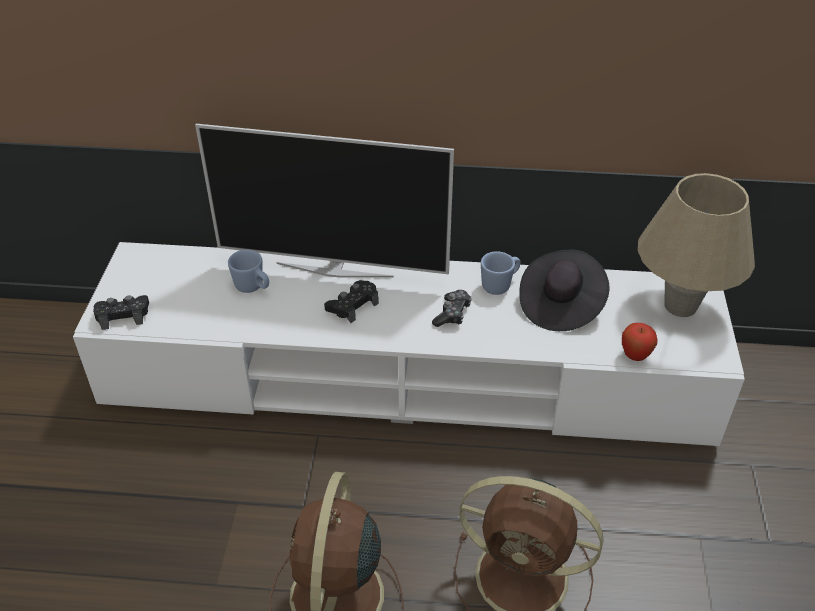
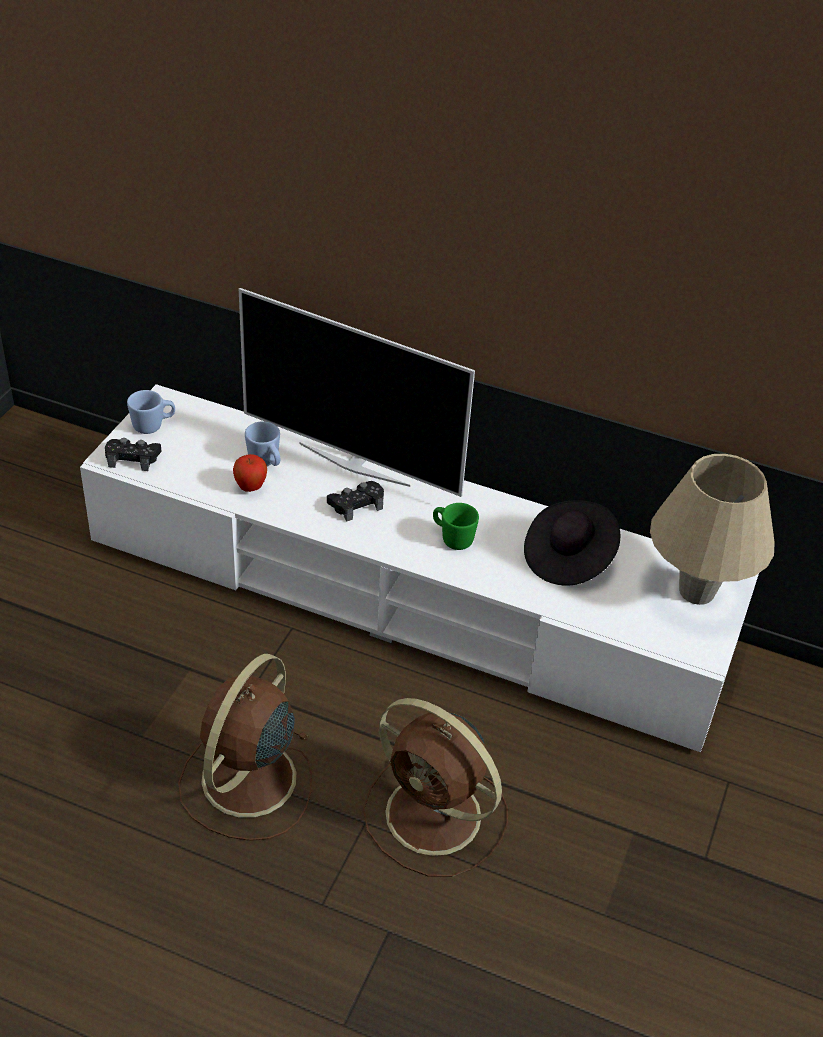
camera: 15 degrees right, 0 degrees up
game controller [432,290,472,327] -> green mug [433,503,479,550]
blue mug [481,251,521,295] -> blue mug moved to [127,390,175,434]
apple [622,323,658,361] -> apple moved to [233,454,267,492]

